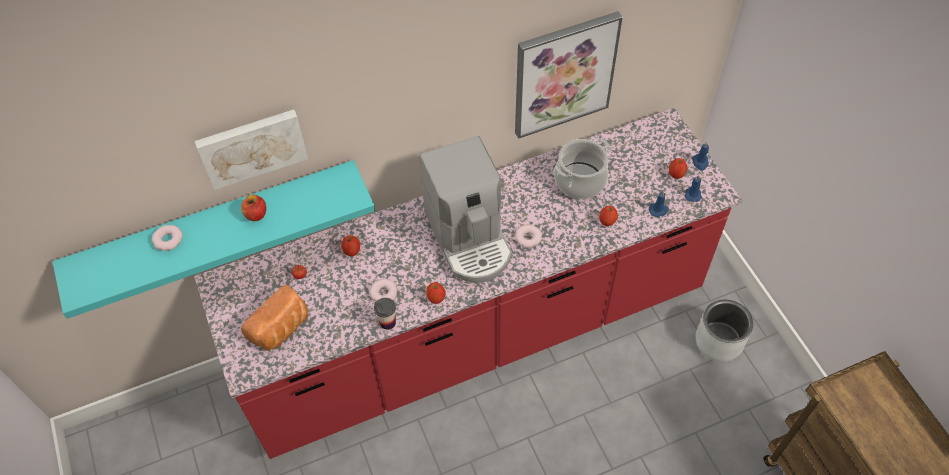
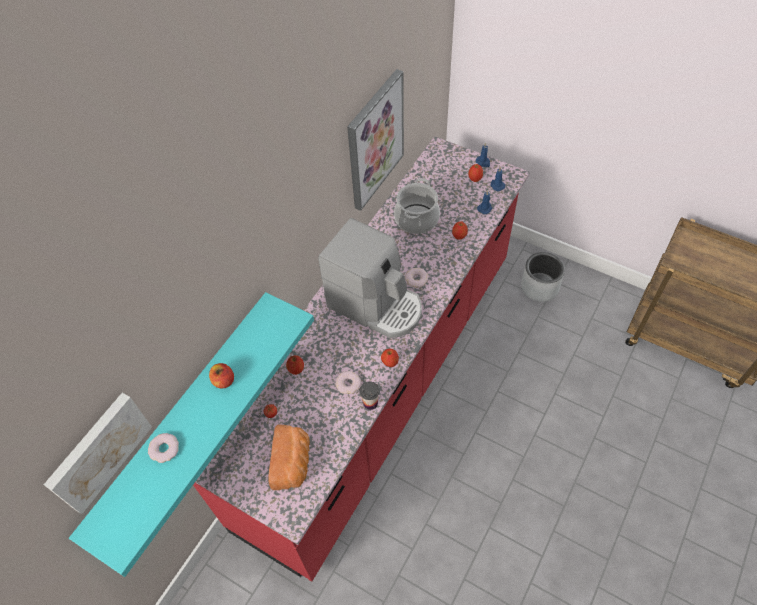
camera: 35 degrees left, 0 degrees up
picture [195,110,308,190] -> picture moved to [44,393,152,514]

